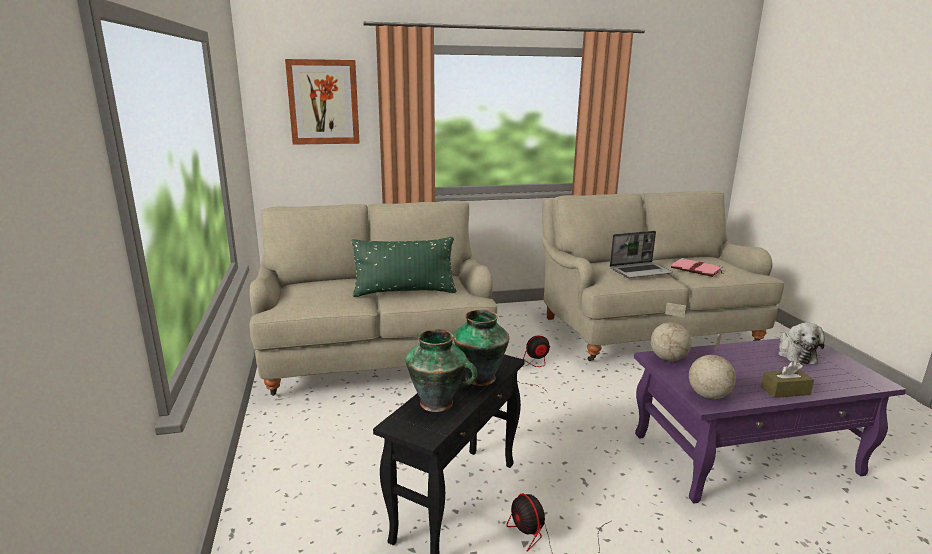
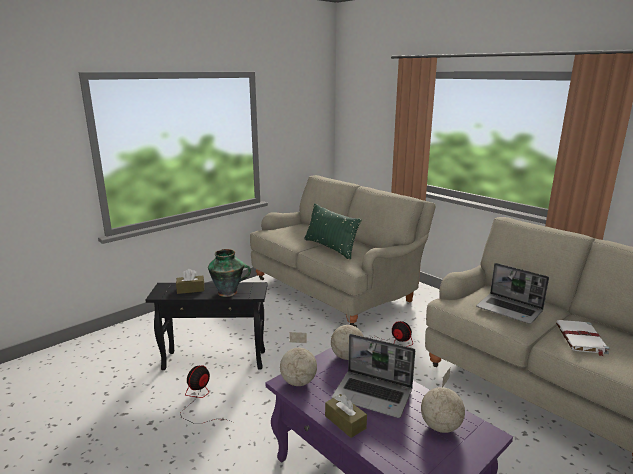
camera: 60 degrees right, 0 degrees up
picture [285,59,360,145] -> none
vase [406,329,477,412] -> brown tissue box [176,269,204,294]
pink book [671,258,723,277] -> white book [556,320,610,356]
plush toy [778,322,825,364] -> globe [421,368,465,433]
none -> laptop [332,334,415,418]

